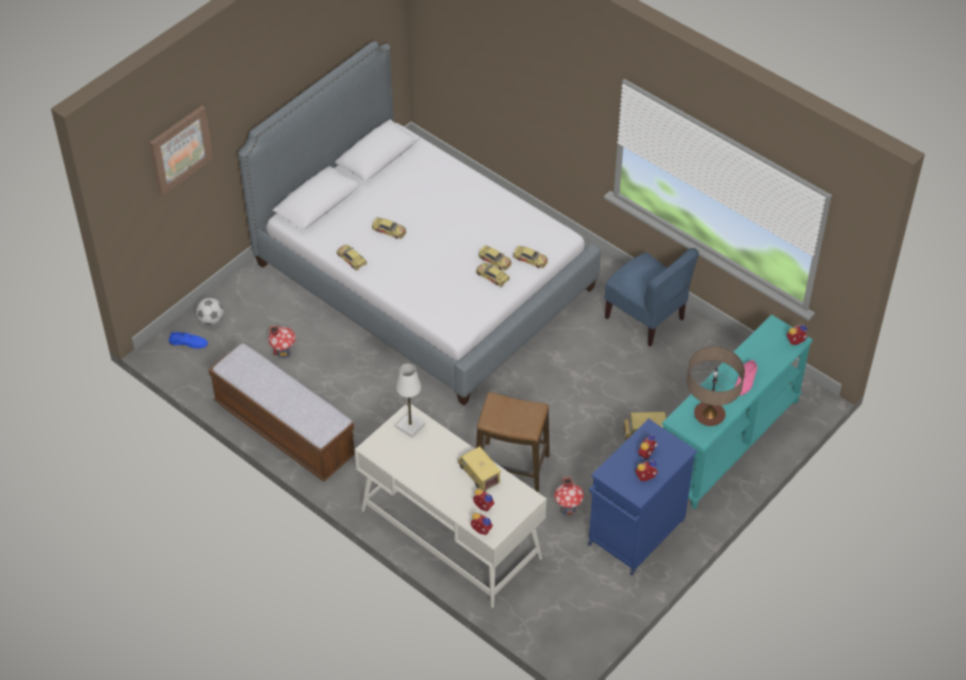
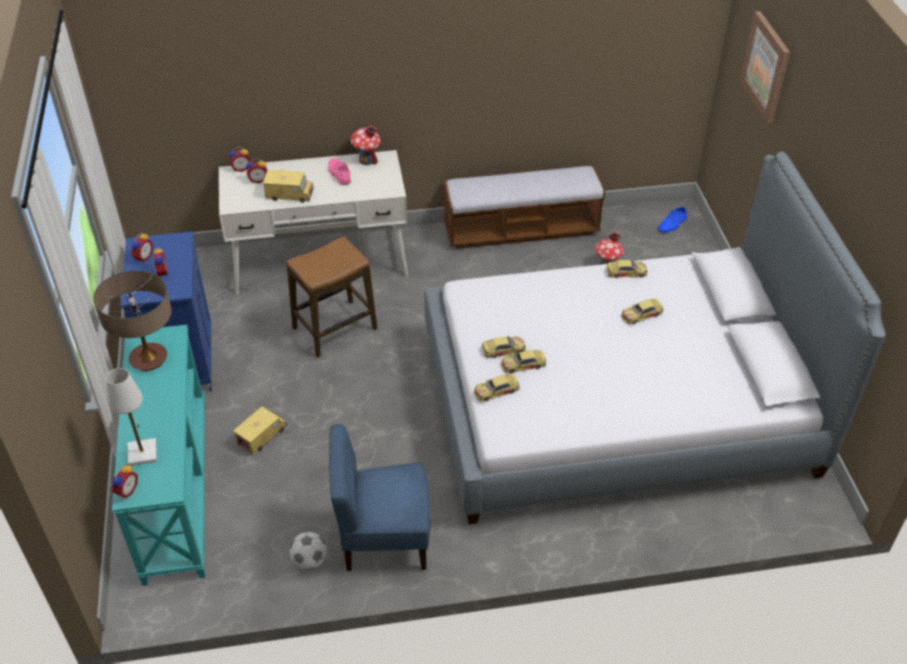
camera: 130 degrees right, 5 degrees down
football [196,298,224,325] -> football moved to [290,532,327,570]
white table lamp [395,364,425,437] -> white table lamp moved to [106,368,157,466]
toy house [554,477,584,516] -> toy house moved to [351,125,381,165]
pink shoe [734,360,757,396] -> pink shoe moved to [329,158,351,185]

